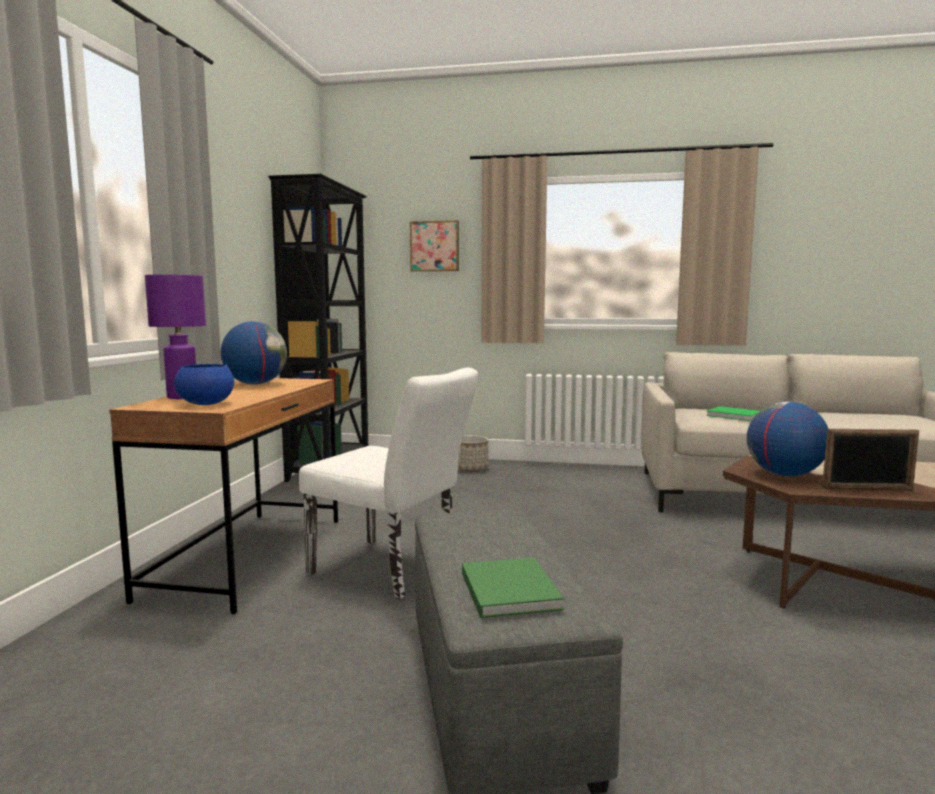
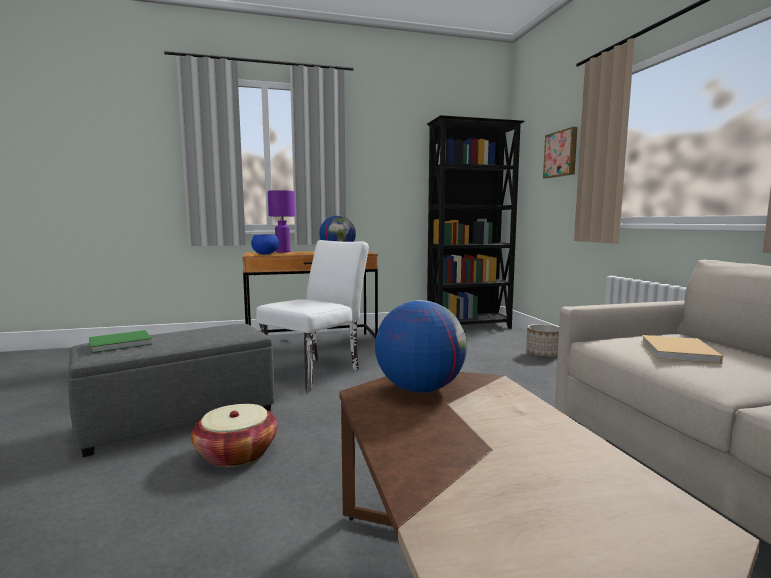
camera: 65 degrees right, 0 degrees up
white chair [299,367,478,600] -> white chair turned 150 degrees counterclockwise [256,240,369,392]
green book [706,406,759,421] -> beige book [641,335,723,364]
picture frame [822,429,919,491] -> none
none -> basket [191,404,278,467]

